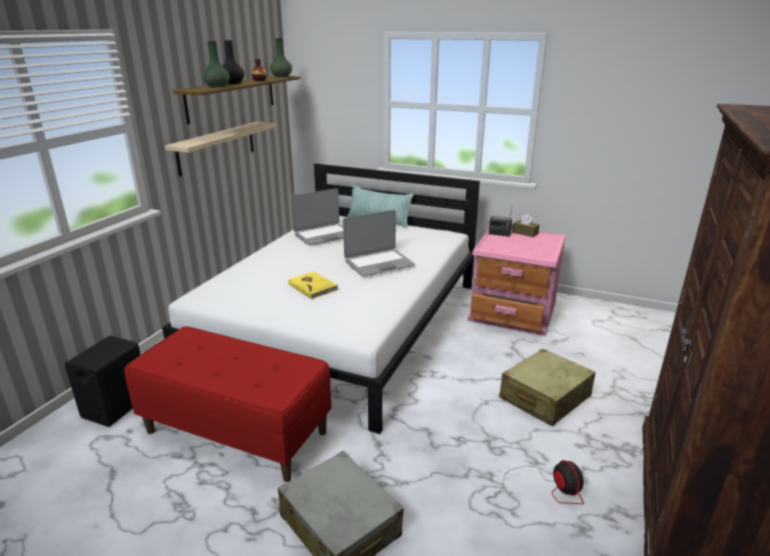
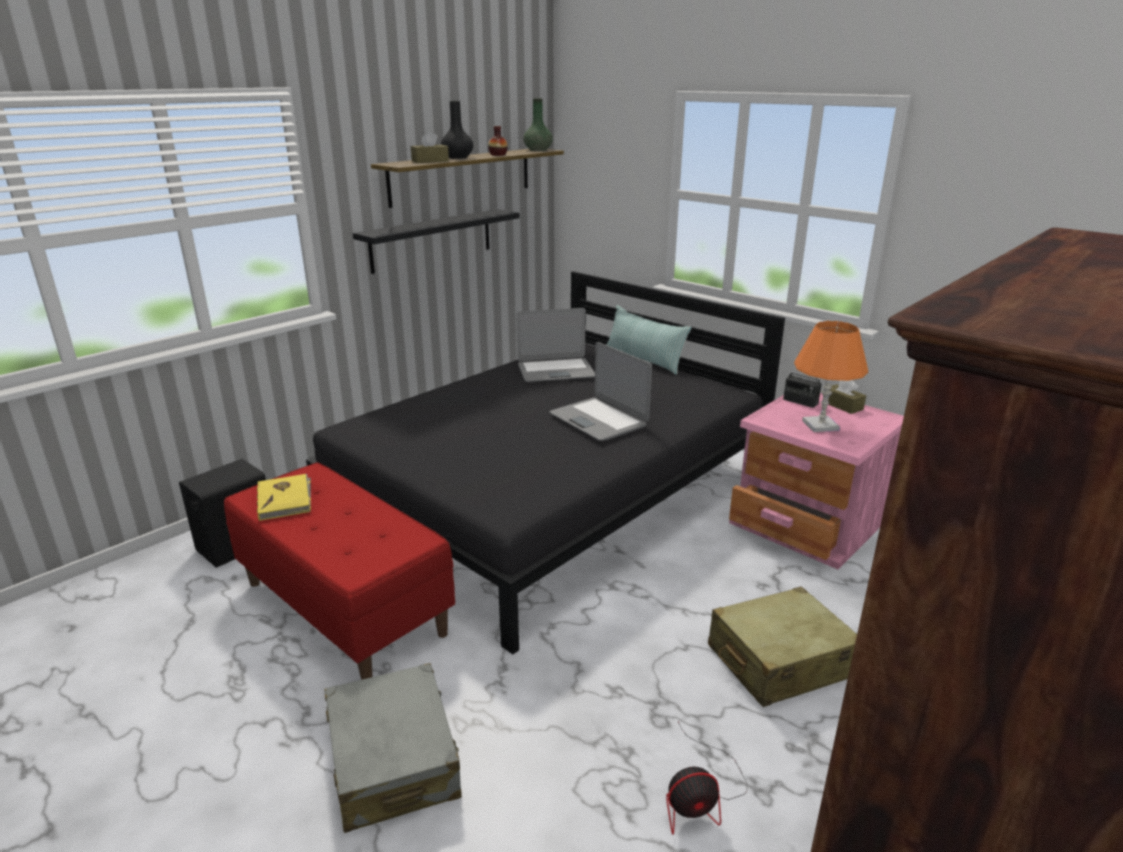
camera: 20 degrees right, 0 degrees up
white bed [162,163,480,434] -> black bed [306,271,785,654]
beige shelf [165,122,276,177] -> black shelf [353,209,520,274]
green vase [203,41,230,88] -> brown tissue box [411,131,449,163]
yellow book [288,271,338,299] -> yellow book moved to [257,474,311,521]
laptop [343,210,415,276] -> laptop turned 60 degrees clockwise [549,342,652,441]
fan [488,460,584,504] -> fan turned 75 degrees clockwise [666,721,747,835]
none -> orange table lamp [794,321,868,432]

